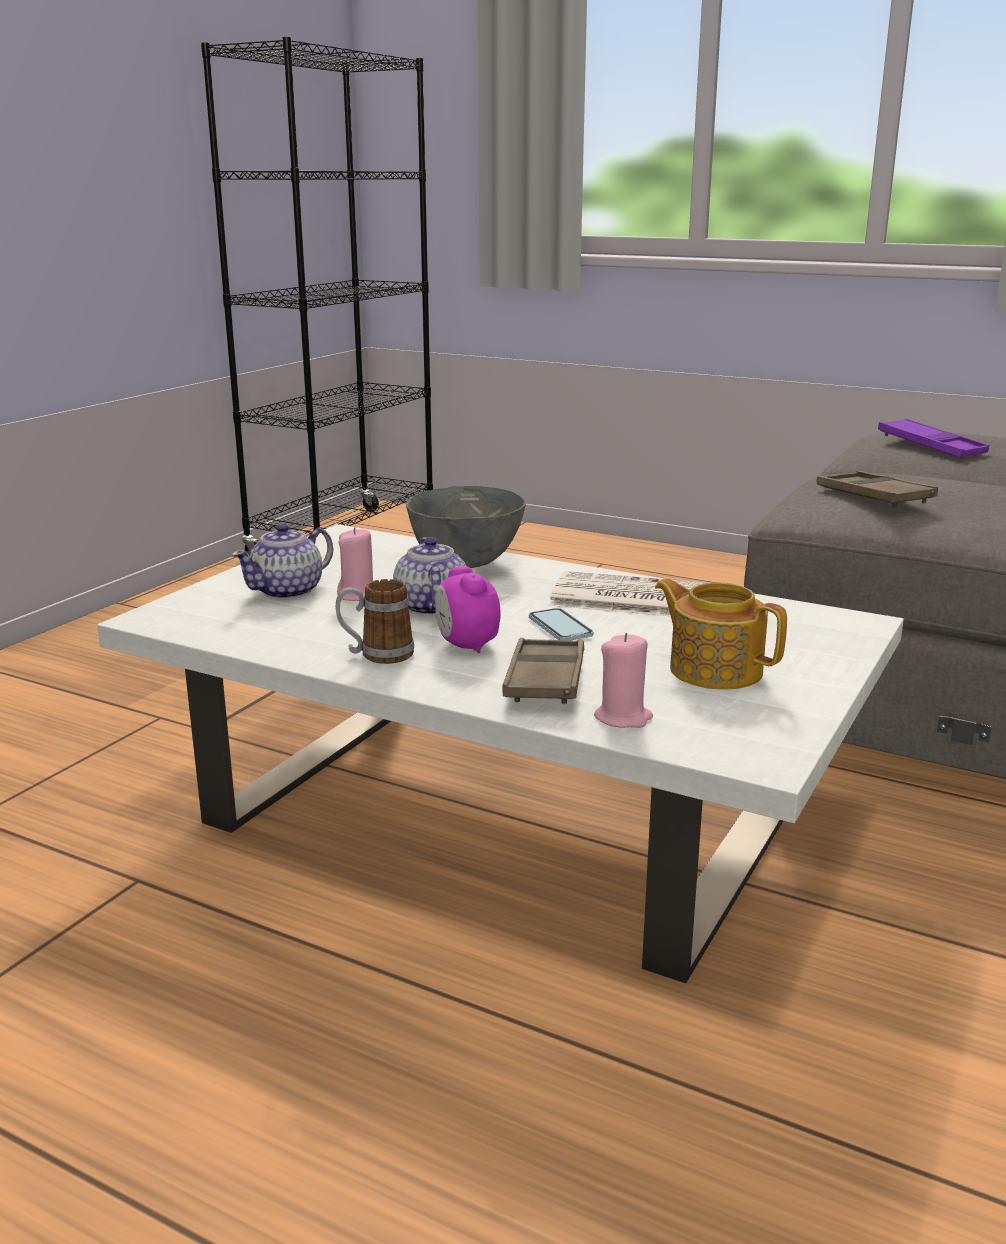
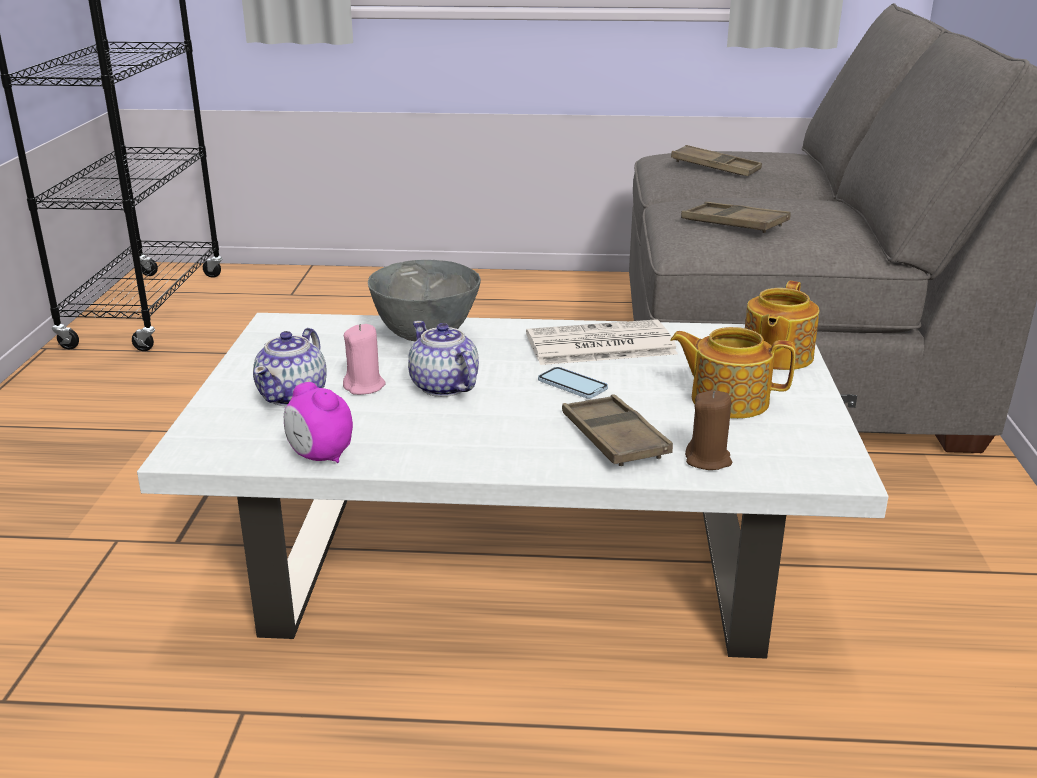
camera: 25 degrees left, 5 degrees up
mug [336,579,414,664] -> none
alarm clock [435,566,500,653] -> alarm clock moved to [284,382,353,463]
pink candle [594,633,653,728] -> brown candle [685,390,732,470]
purple tray [878,418,989,457] -> brown tray [671,145,762,176]
none -> teapot [745,281,819,370]

